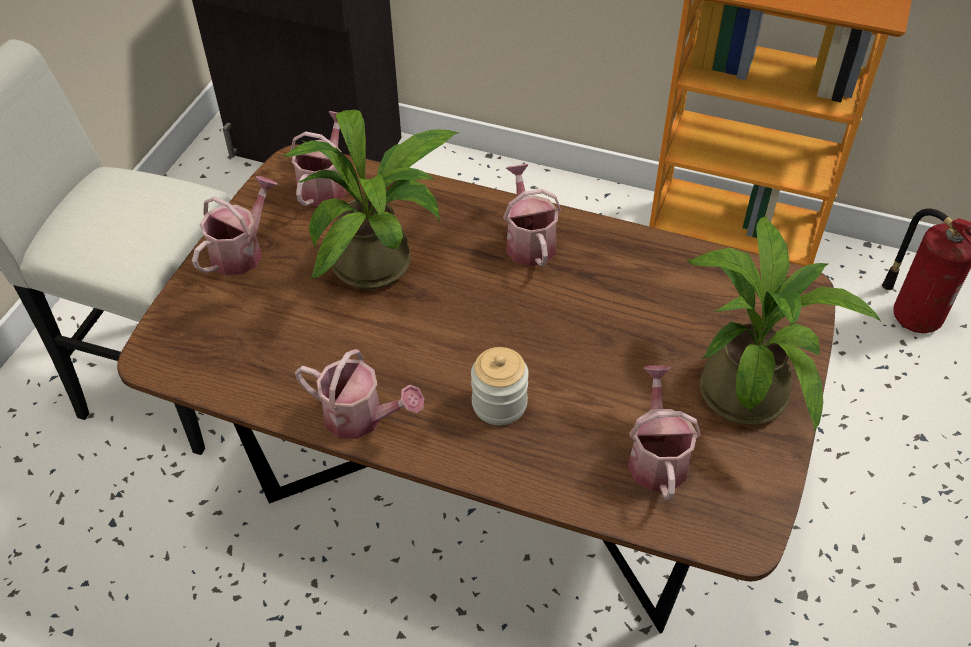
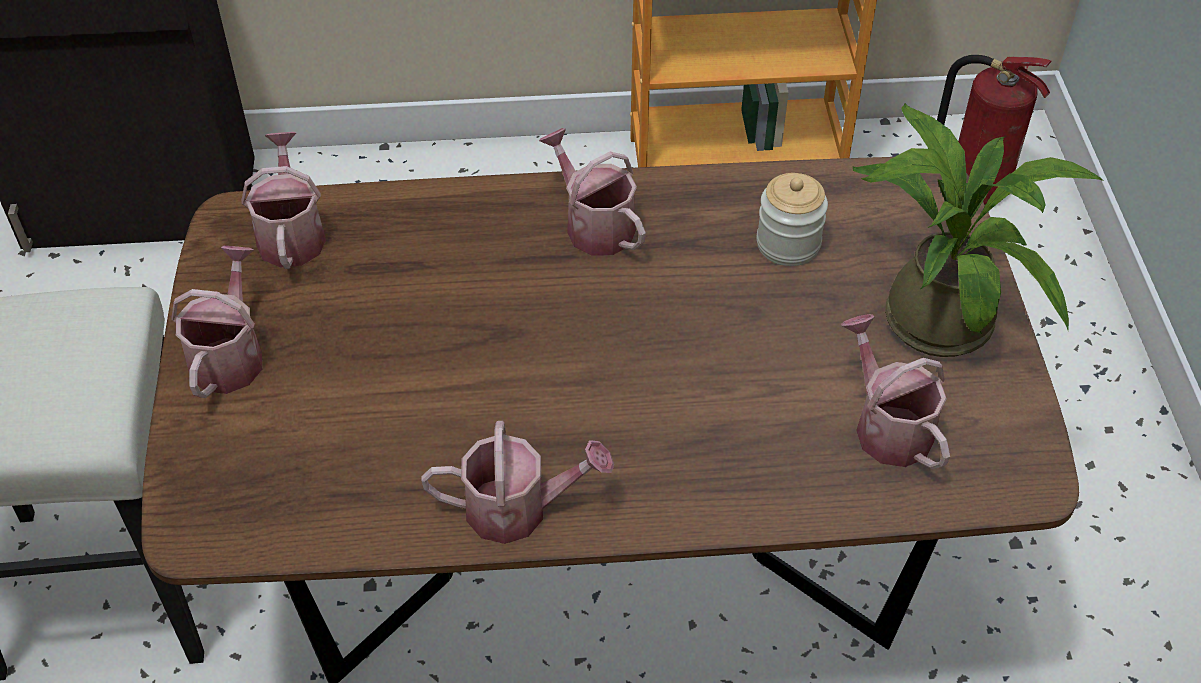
camera: 25 degrees left, 0 degrees up
potted plant [281,110,458,289] -> none
jar [471,347,529,425] -> jar moved to [756,173,828,266]

